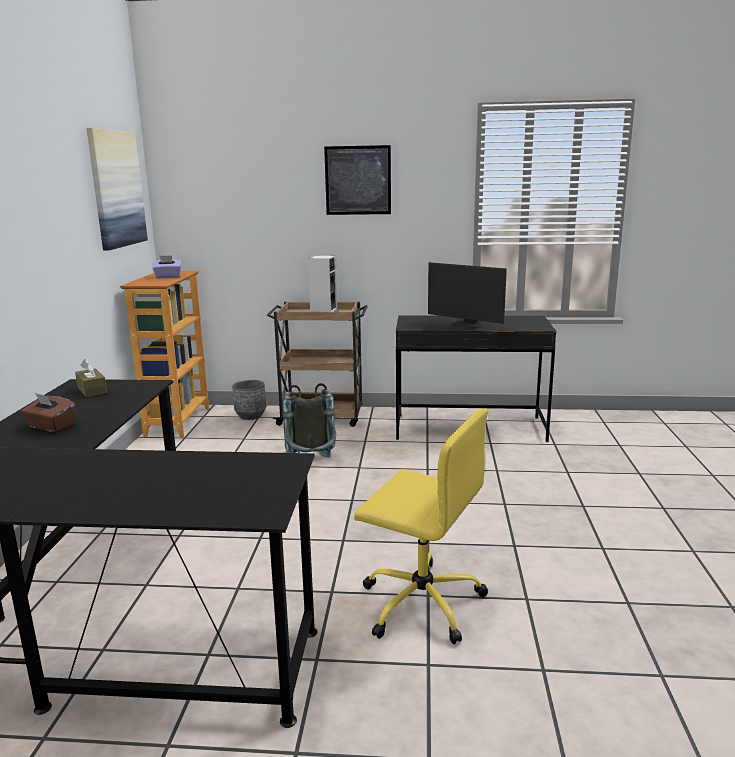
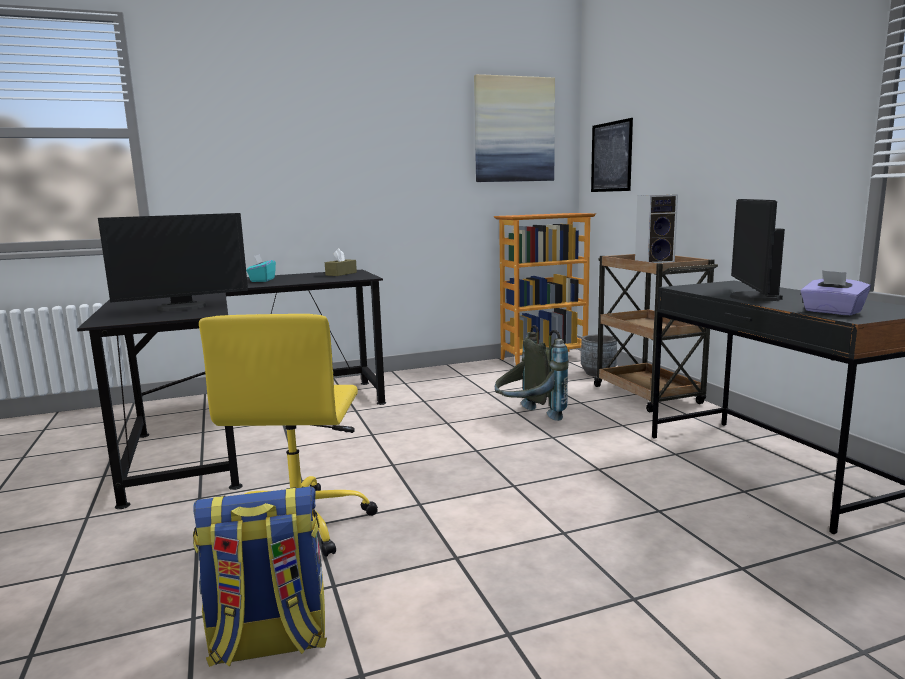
camera: 65 degrees right, 5 degrees down
brown tissue box [21,393,75,432] -> turquoise tissue box [246,254,276,282]
purple tissue box [152,255,181,278] -> purple tissue box moved to [800,270,871,315]
picture [324,145,391,215] -> picture moved to [591,118,633,192]
none -> monitor [98,213,248,311]
none -> backpack [193,486,327,667]

